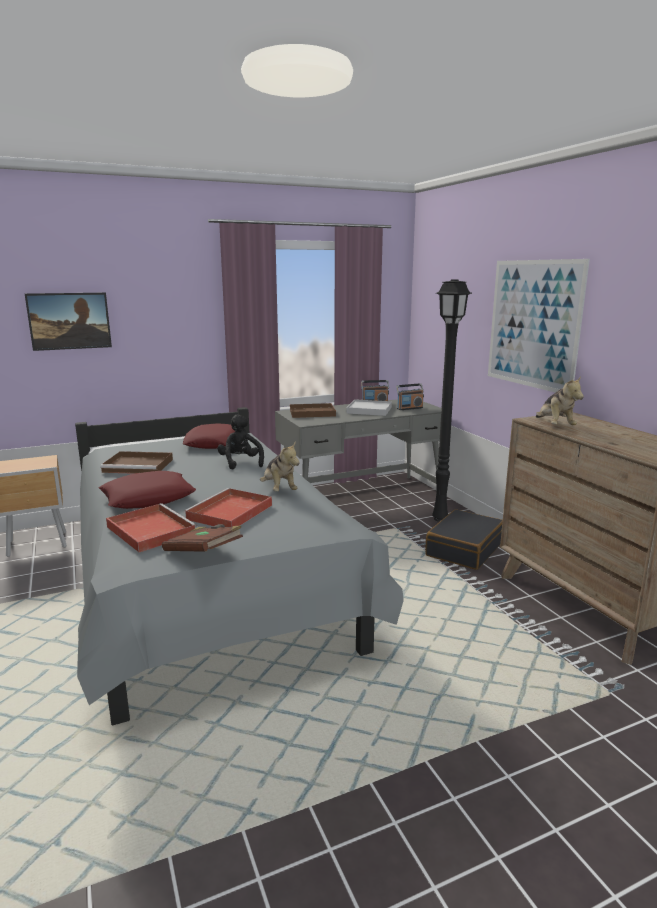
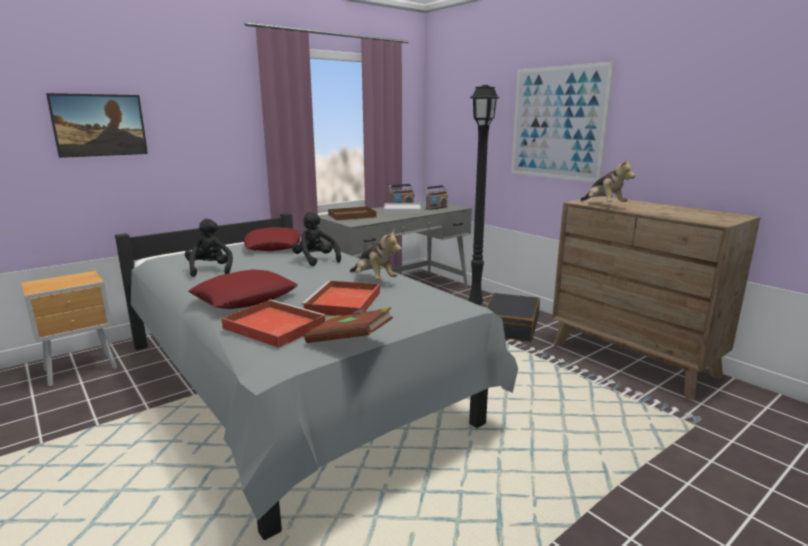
camera: 15 degrees left, 0 degrees up
brown tray [100,451,173,474] -> black plush toy [185,219,233,277]

